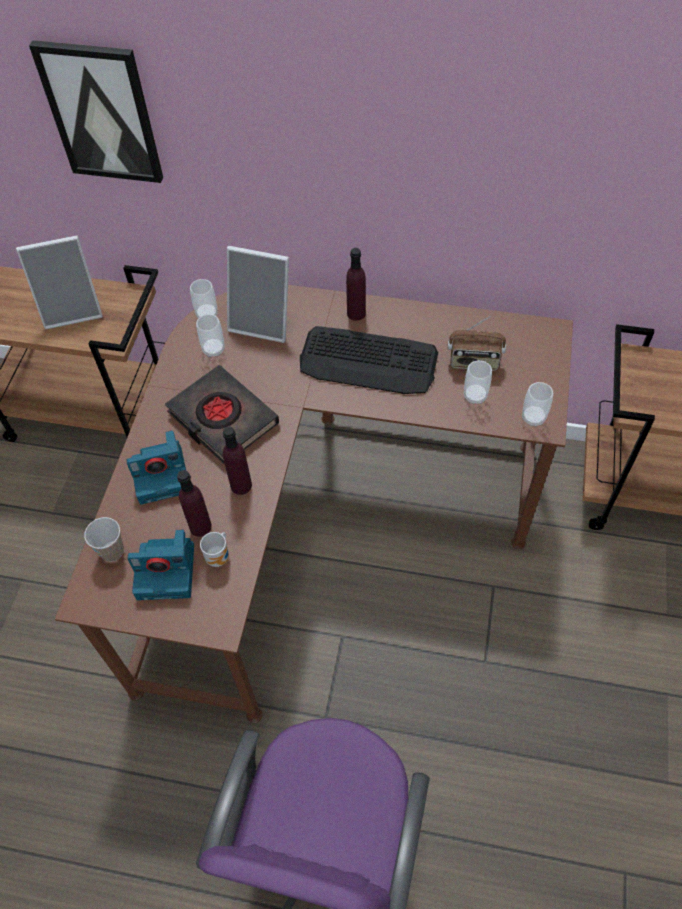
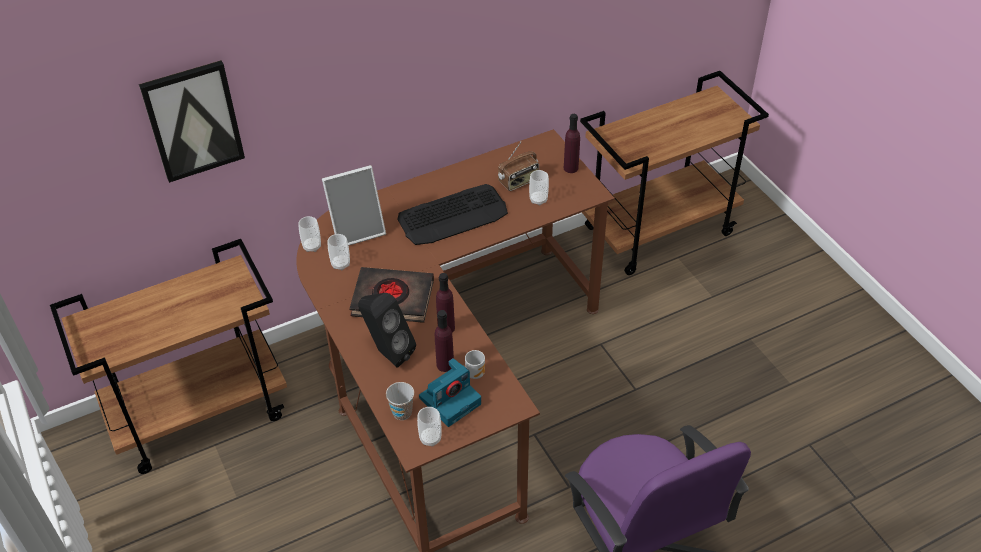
camera: 40 degrees left, 10 degrees down
picture frame [16,235,103,329] -> none
camera [126,430,186,504] -> black speaker [358,293,416,368]
purple bottle [346,248,366,321] -> purple bottle moved to [564,114,580,173]
cup [522,382,553,426] -> cup moved to [417,407,442,447]

